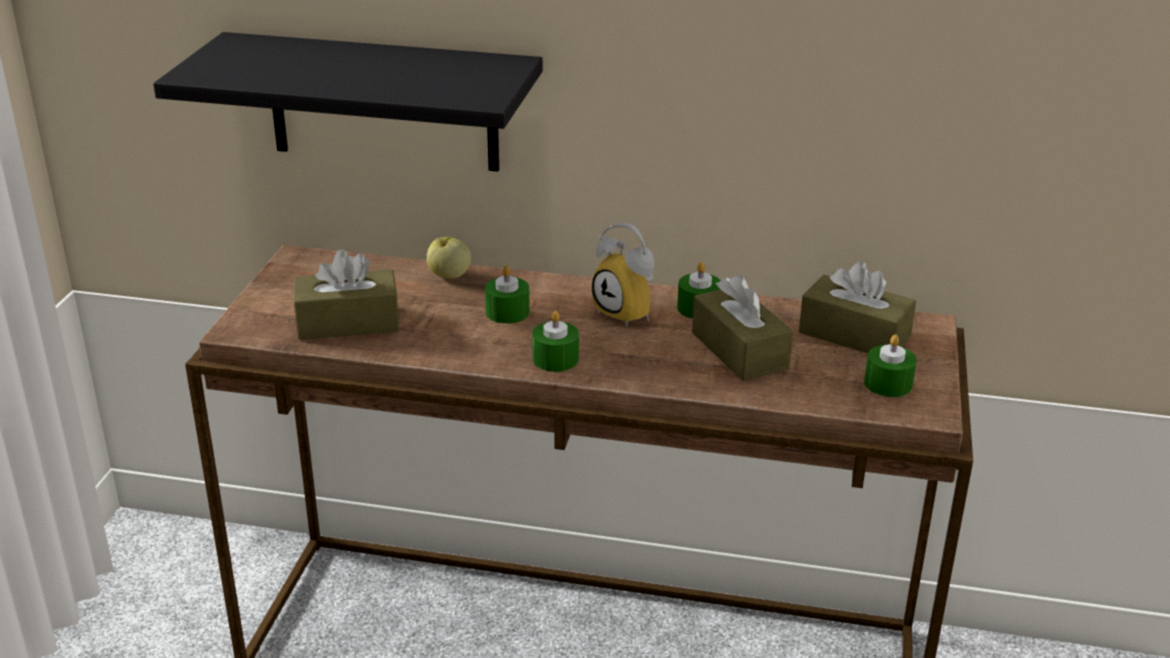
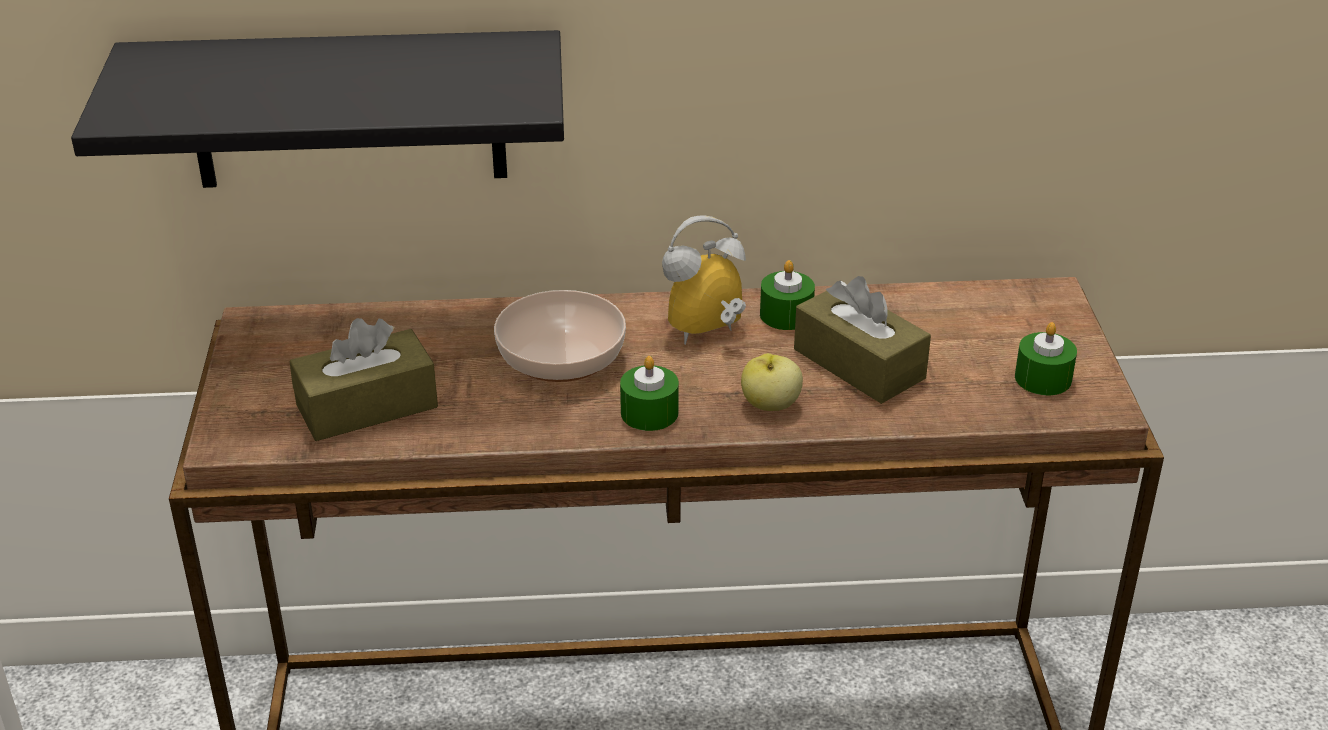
camera: 15 degrees left, 5 degrees up
apple [427,237,471,279] -> apple moved to [741,353,803,411]
green candle [485,266,530,324] -> bowl [494,290,626,382]
alarm clock [592,222,654,327] -> alarm clock turned 120 degrees clockwise [662,215,746,345]
brown tissue box [799,261,916,353] -> none

